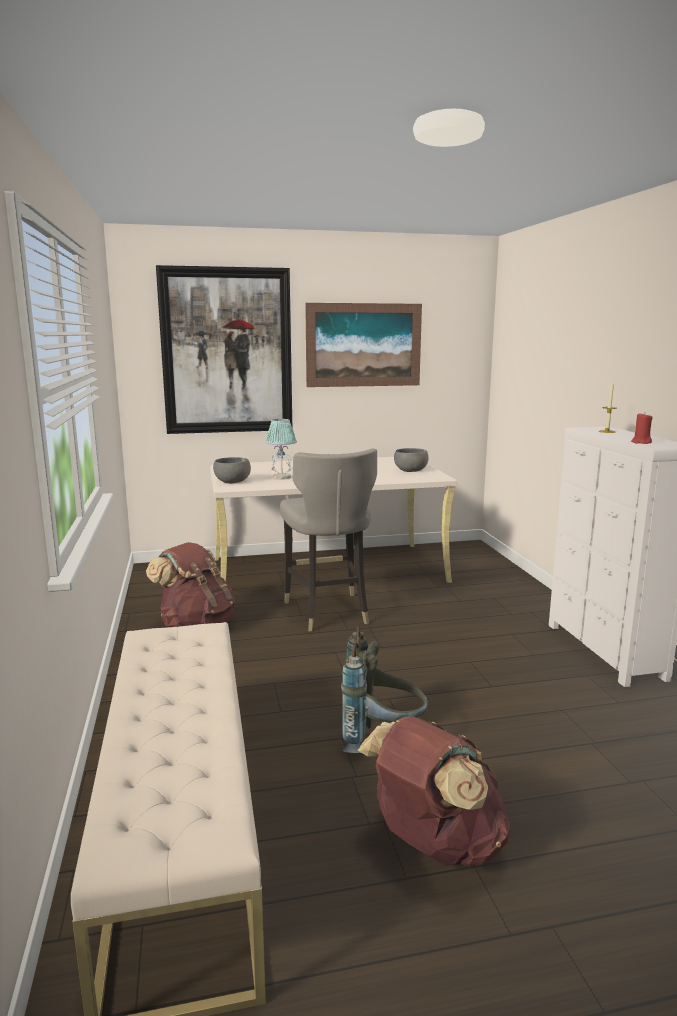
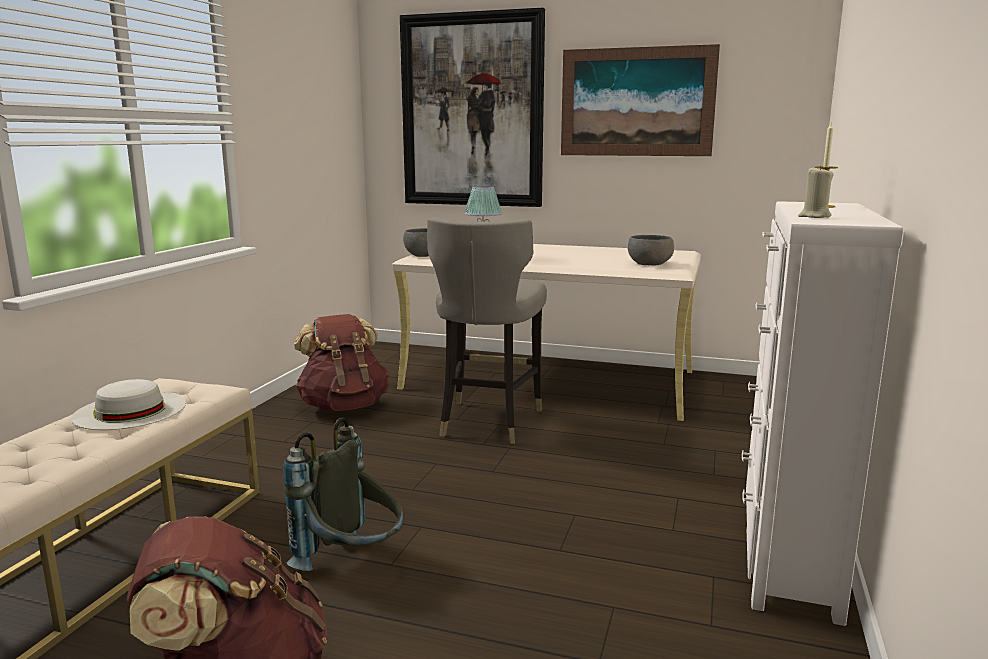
camera: 30 degrees right, 0 degrees up
red candle [631,412,652,444] -> beige candle [798,165,834,218]
none -> white hat [71,379,186,430]

